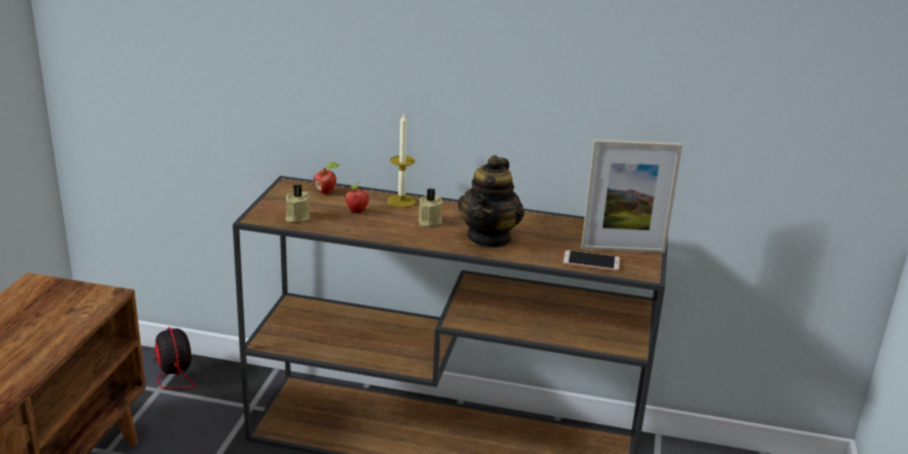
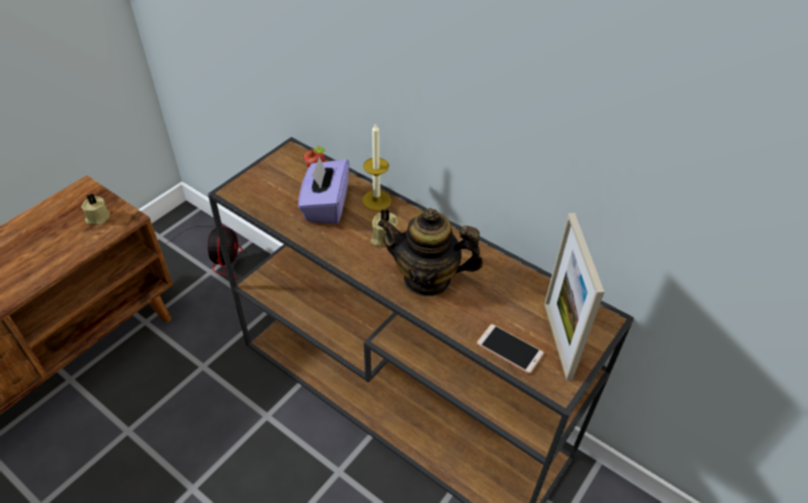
camera: 25 degrees right, 20 degrees up
beige candle [285,184,311,223] -> beige candle moved to [81,194,110,225]
apple [345,183,369,213] -> purple tissue box [298,156,350,224]
teapot [458,155,524,248] -> teapot turned 60 degrees clockwise [377,208,483,297]
picture frame [581,139,682,253] -> picture frame turned 60 degrees clockwise [544,213,604,380]

